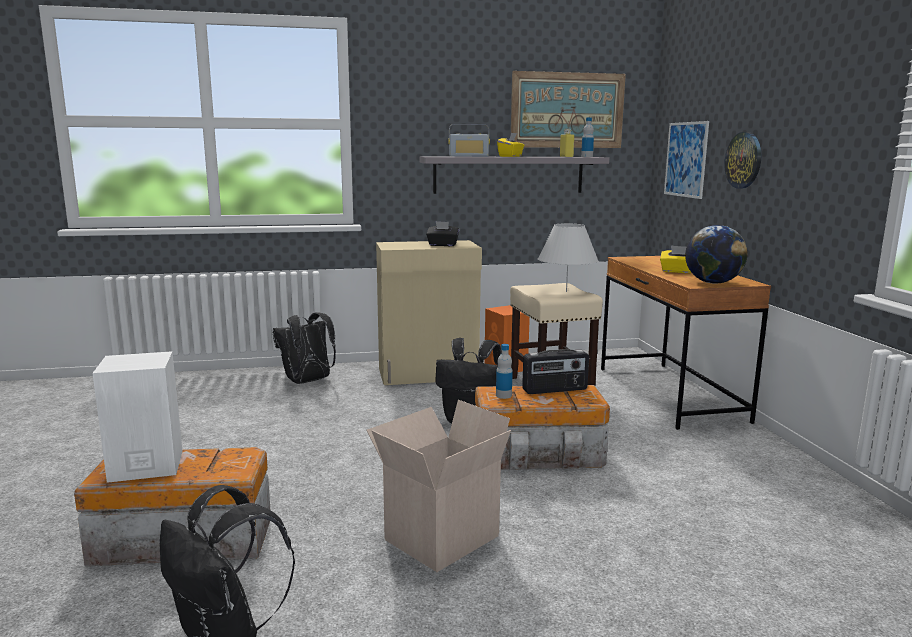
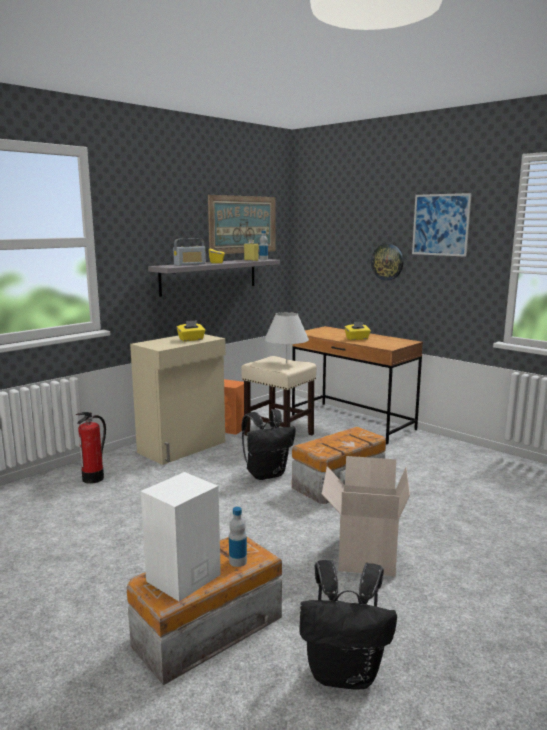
camera: 35 degrees left, 0 degrees up
black backpack [272,312,336,384] -> fire extinguisher [75,412,106,484]
black tissue box [426,221,459,246] -> yellow tissue box [177,320,205,341]
bottle [496,344,513,399] -> bottle moved to [229,507,247,567]
radio [522,349,589,394] -> none
picture [664,121,709,199] -> picture moved to [412,193,472,257]
globe [685,225,748,284] -> none

